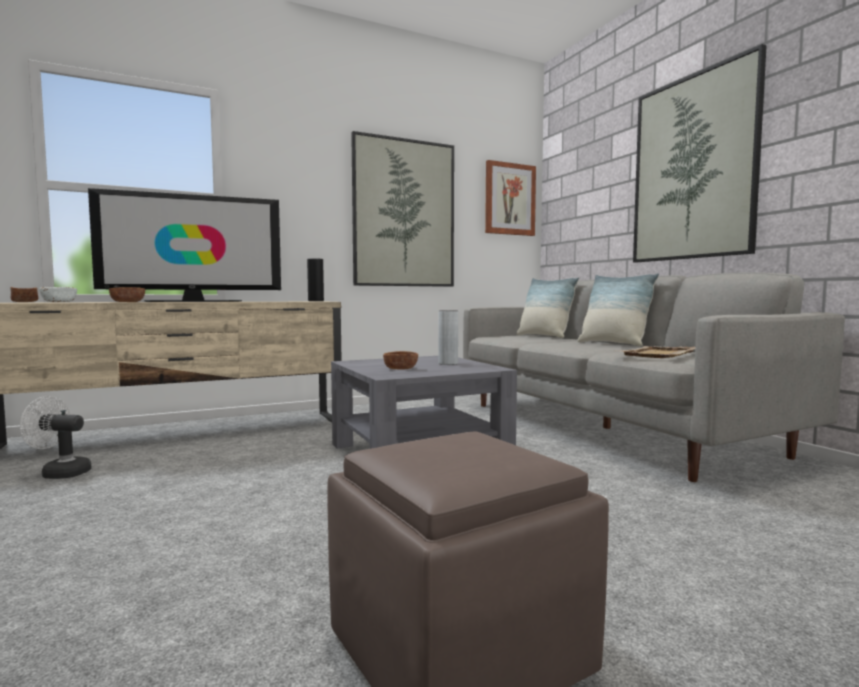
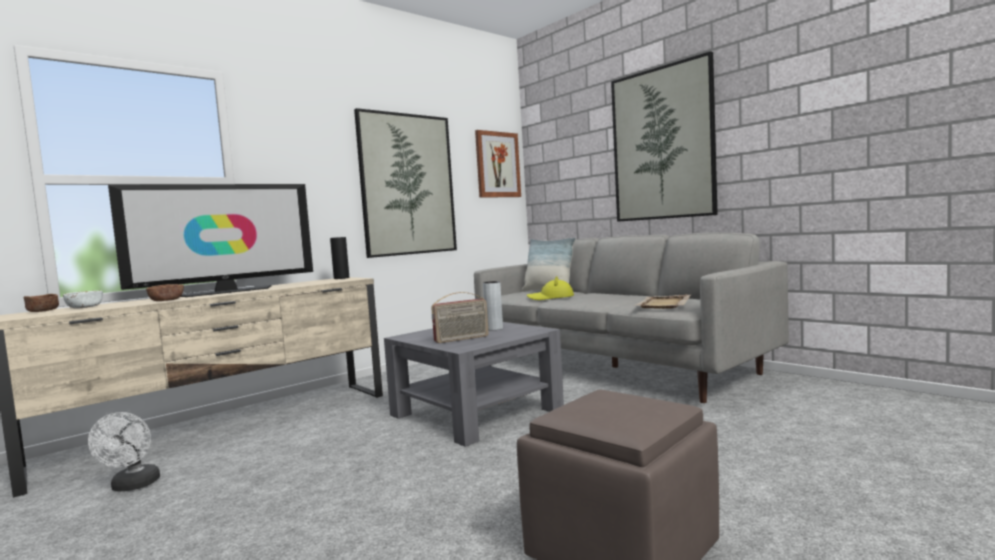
camera: 15 degrees left, 0 degrees up
white fan [20,396,91,479] -> white fan turned 90 degrees counterclockwise [88,412,160,492]
brown bowl [383,351,418,370] -> radio [431,292,489,343]
pillow [578,273,659,346] -> none
none -> yellow hat [527,276,574,300]

